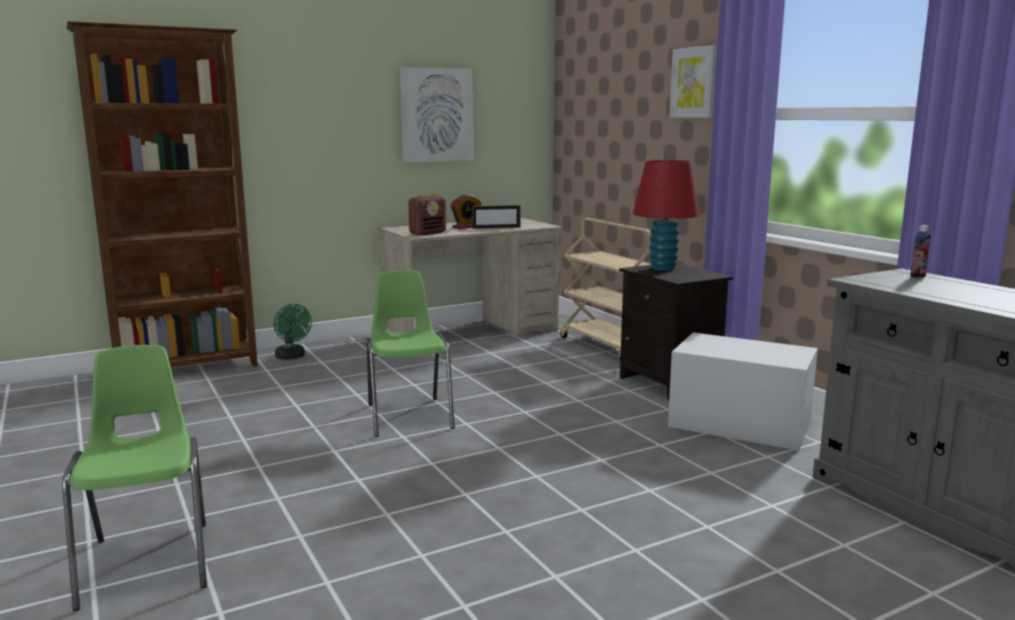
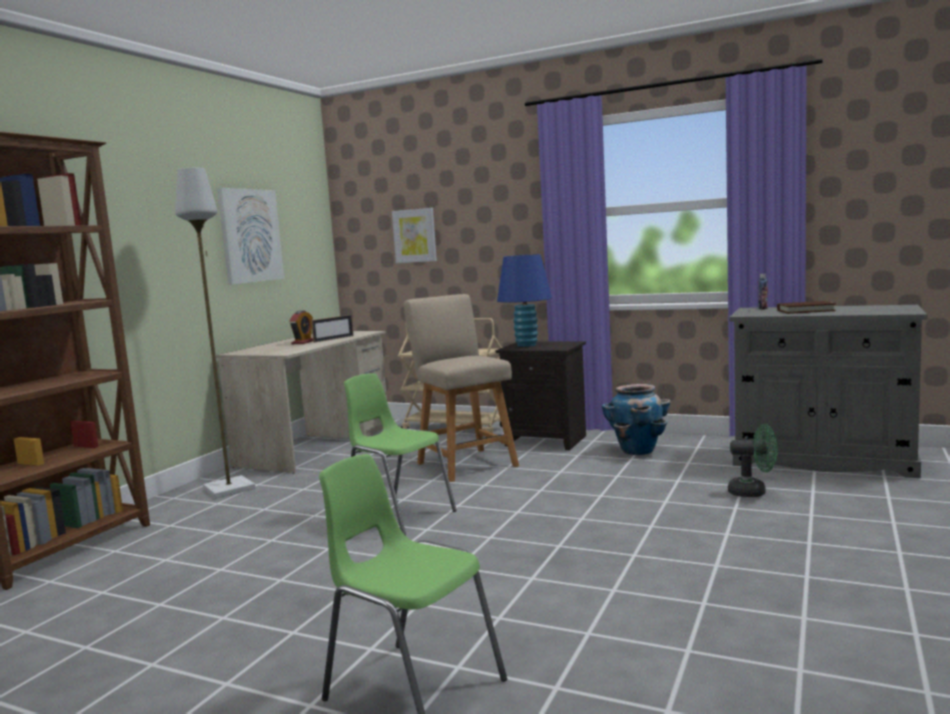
camera: 35 degrees left, 5 degrees down
green fan [274,304,312,360] -> green fan moved to [728,424,778,497]
radio [408,193,446,236] -> none
red table lamp [633,160,700,271] -> blue table lamp [497,254,552,347]
white storage box [668,333,818,451] -> planter [602,384,671,455]
picture [670,45,717,118] -> picture moved to [392,208,437,263]
none -> grey floor lamp [175,168,255,499]
none -> beige chair [404,294,519,482]
none -> brown book [777,301,836,314]

